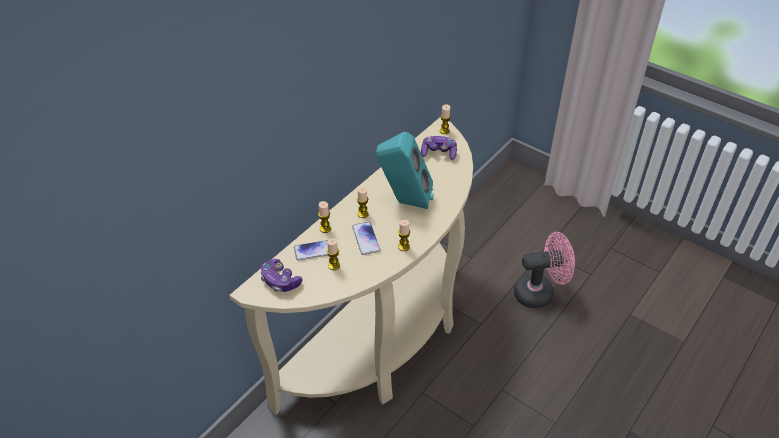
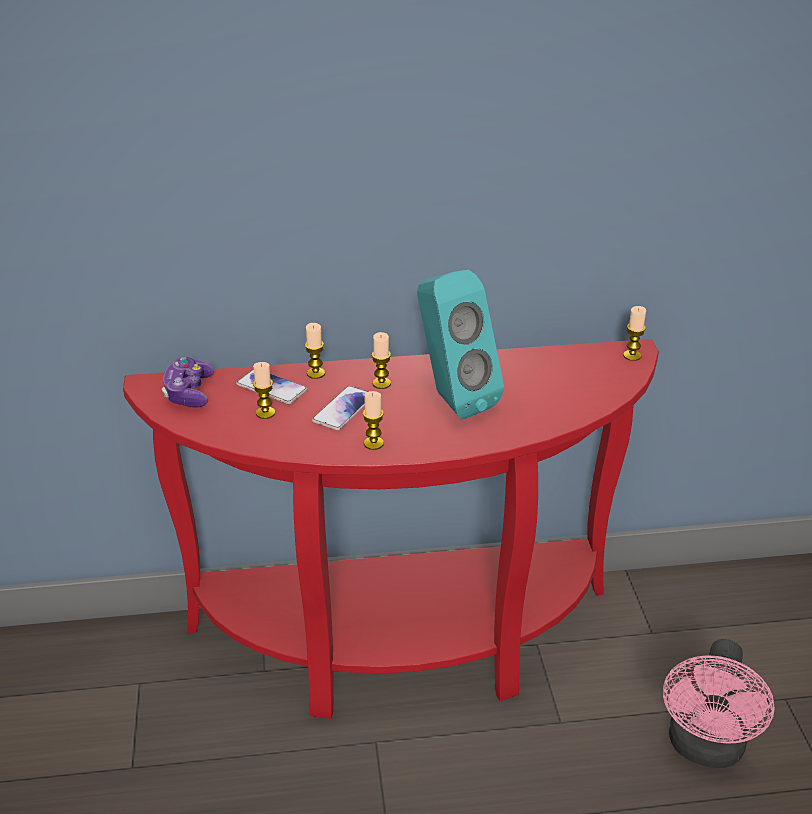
camera: 45 degrees right, 10 degrees down
beige console table [229,117,473,415] -> red console table [123,339,659,719]
game controller [421,136,457,160] -> none
pink fan [514,232,575,308] -> pink fan turned 75 degrees clockwise [663,639,775,768]

